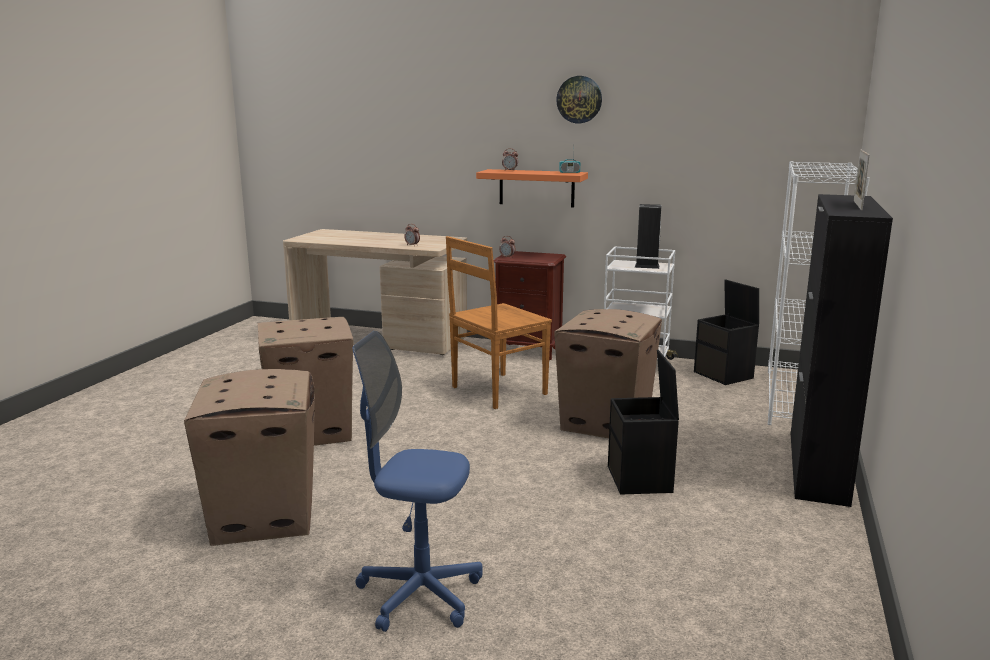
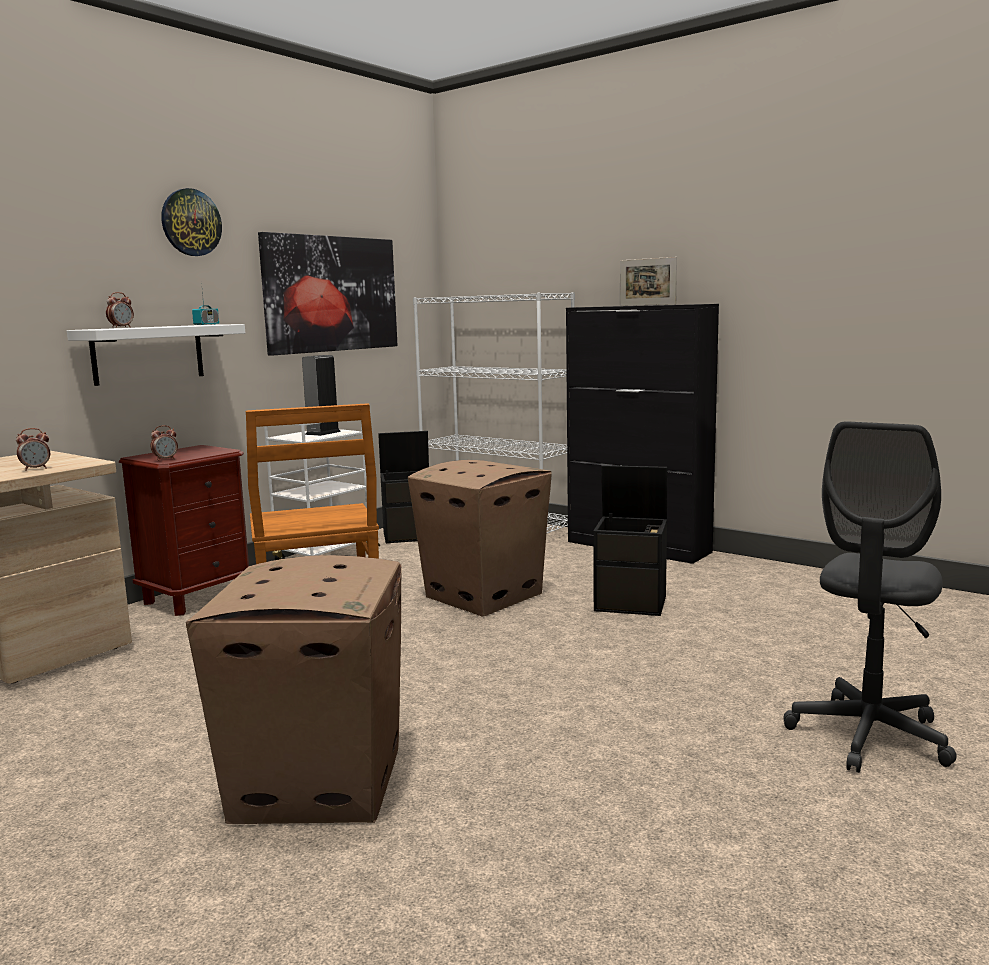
camera: 70 degrees left, 5 degrees down
cardboard box [184,369,315,546] -> none
blue office chair [352,331,483,632] -> grey office chair [783,421,957,773]
orange shelf [476,169,588,208] -> white shelf [67,324,245,386]
none -> picture [258,232,398,356]

